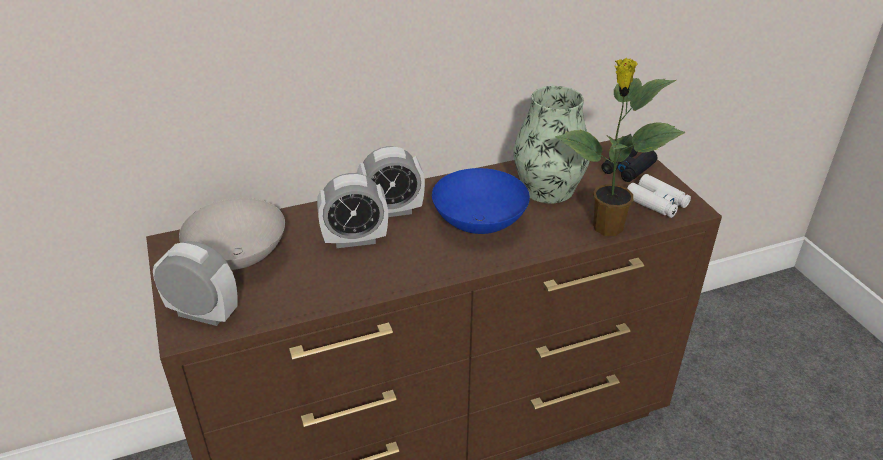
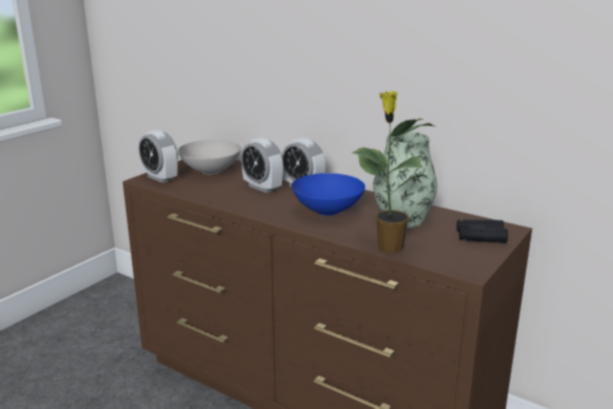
camera: 55 degrees right, 15 degrees down
alarm clock [153,241,238,326] -> alarm clock turned 150 degrees clockwise [139,130,178,183]
white binoculars [627,174,691,218] -> none

